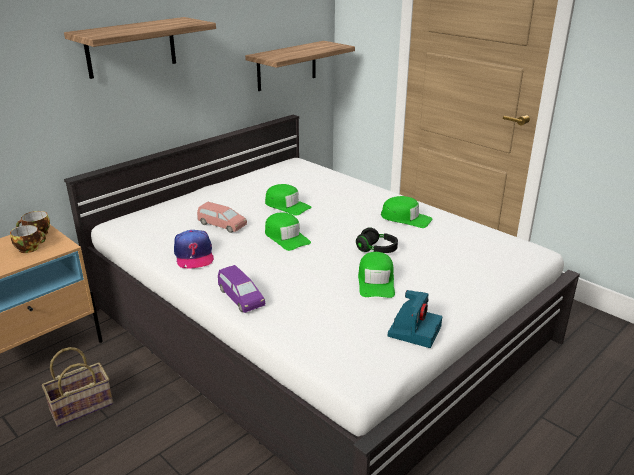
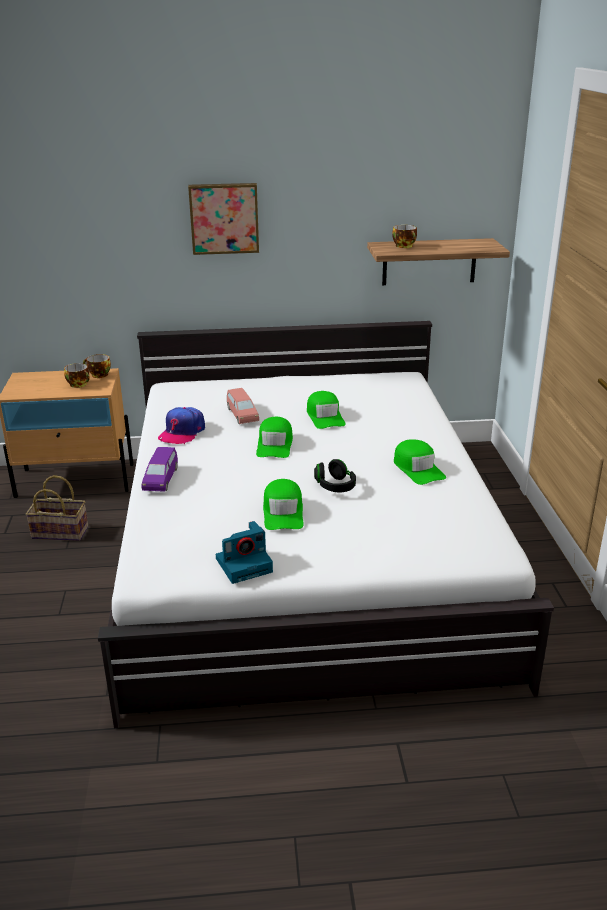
camera: 40 degrees right, 0 degrees up
shelf [64,17,216,79] -> picture [188,183,259,255]
green cap [358,252,395,298] -> green cap turned 45 degrees counterclockwise [263,479,304,530]
none -> cup [392,225,417,248]

